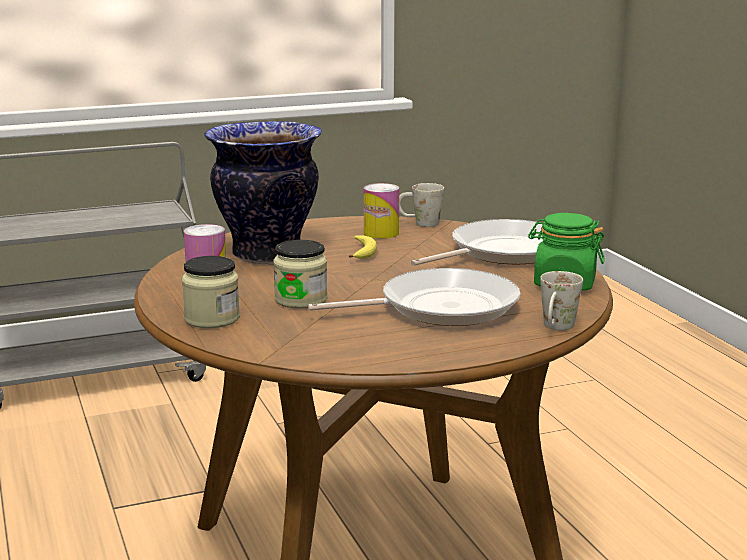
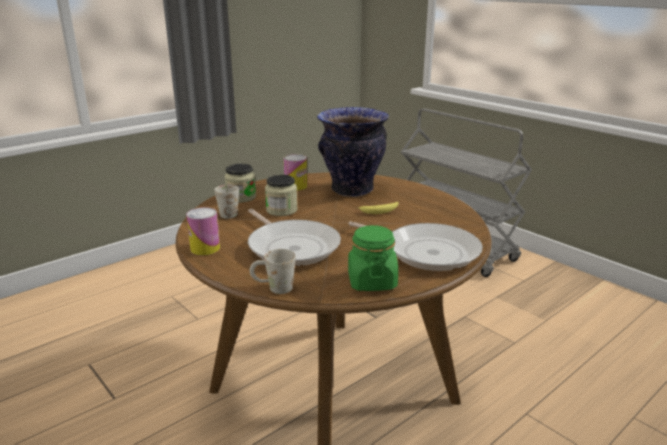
camera: 70 degrees right, 5 degrees up
can [364,183,399,239] -> can moved to [186,207,220,255]
white mug [399,183,444,227] -> white mug moved to [215,185,239,219]

